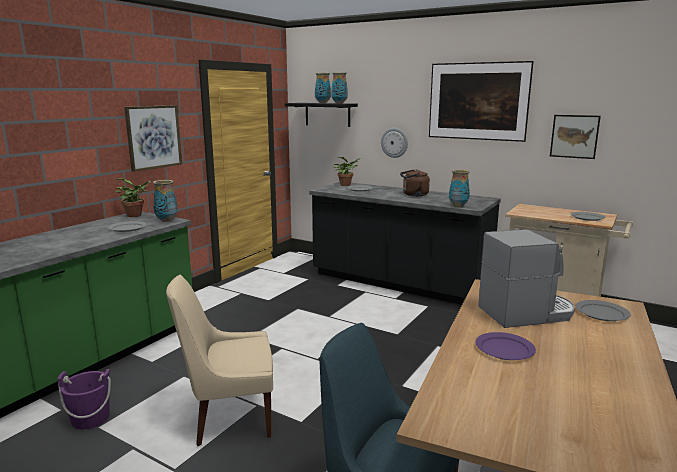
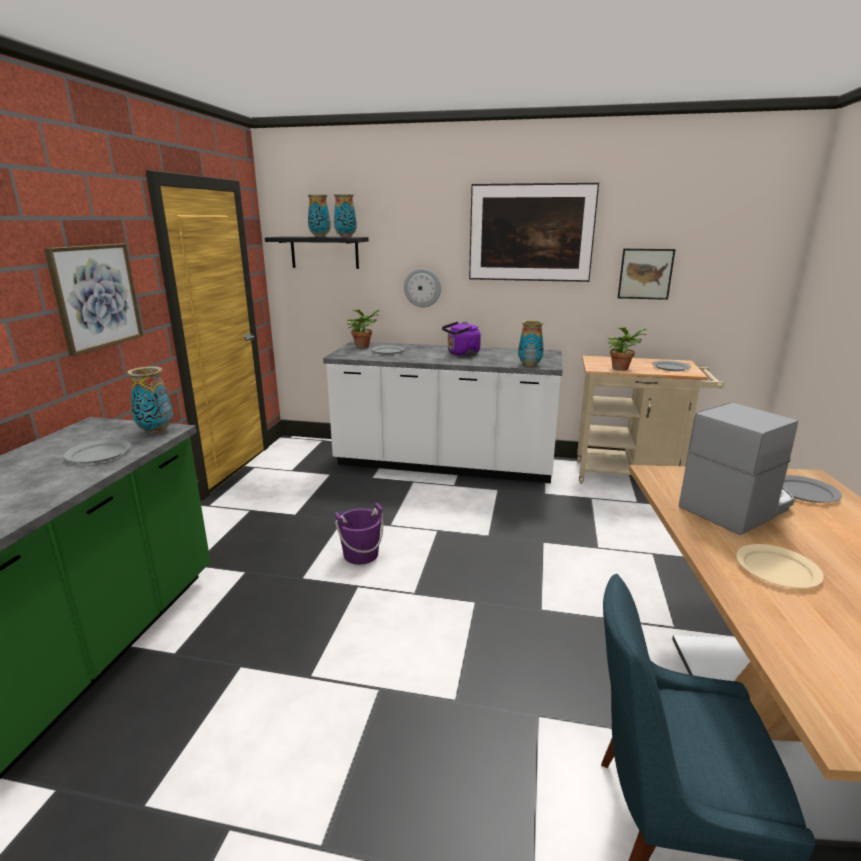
camera: 20 degrees left, 5 degrees up
purple bucket [58,369,111,429] -> purple bucket moved to [335,503,383,565]
potted plant [115,178,151,217] -> potted plant moved to [608,327,648,370]
beige chair [166,275,273,446] -> none
black counter [309,182,501,305] -> white counter [323,341,563,483]
brown kettle [400,169,430,196] -> purple kettle [442,322,481,356]
purple plate [476,332,536,360] -> beige plate [736,544,824,589]

